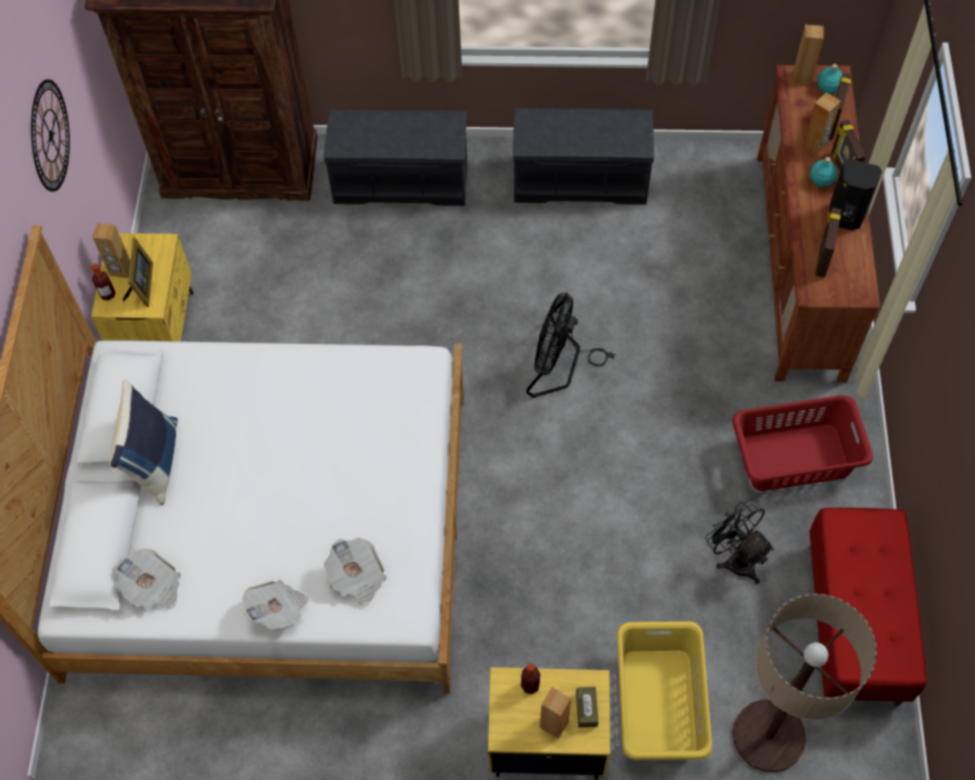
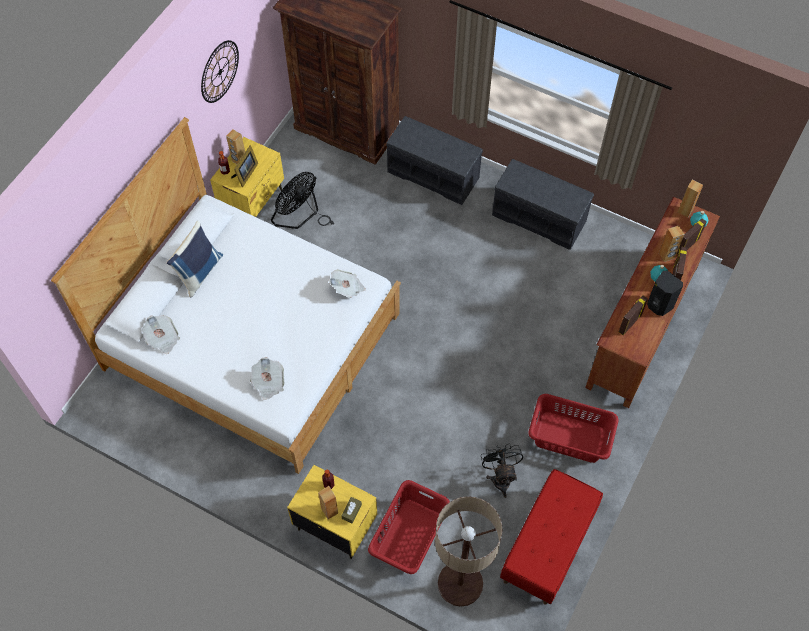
camera: 25 degrees right, 0 degrees up
newspaper [242,580,309,629] -> newspaper moved to [329,269,366,298]
black fan [526,292,616,398] -> black fan moved to [271,172,334,229]
yellow laundry basket [617,621,712,760] -> red laundry basket [368,480,450,574]

